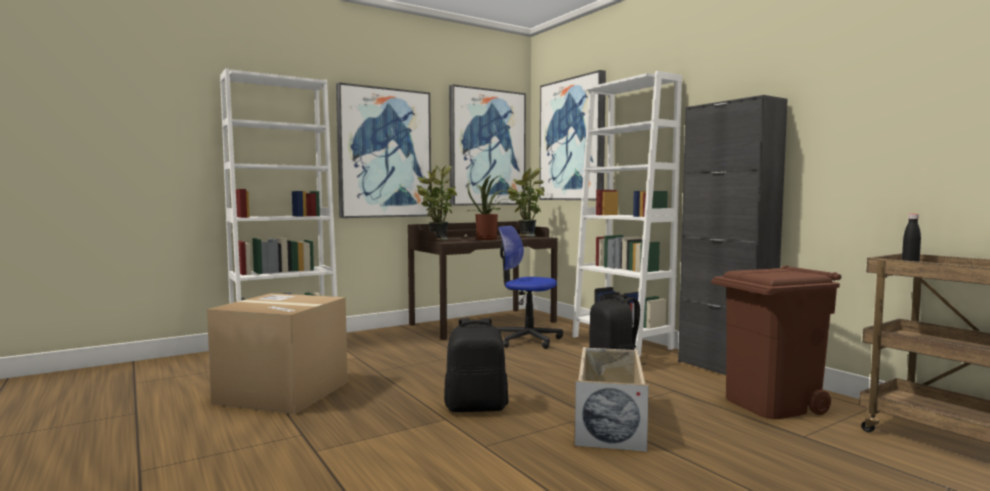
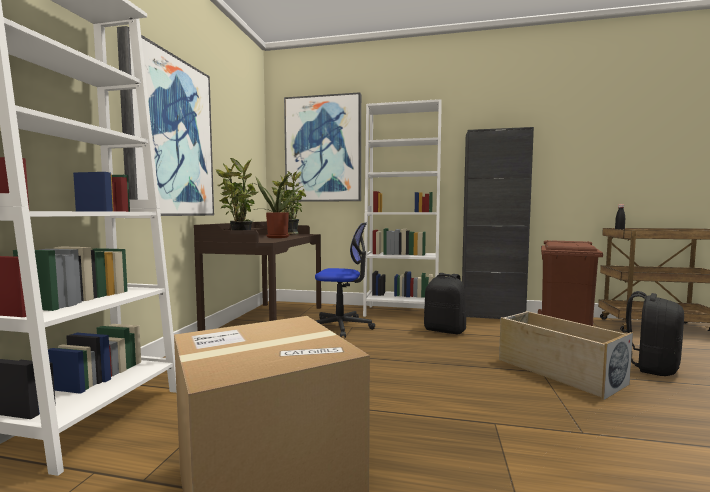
camera: 45 degrees left, 0 degrees up
black backpack [444,318,509,412] -> black backpack moved to [626,291,684,376]
picture [449,84,526,206] -> none
office chair [497,226,563,349] -> office chair turned 150 degrees counterclockwise [315,222,375,338]

